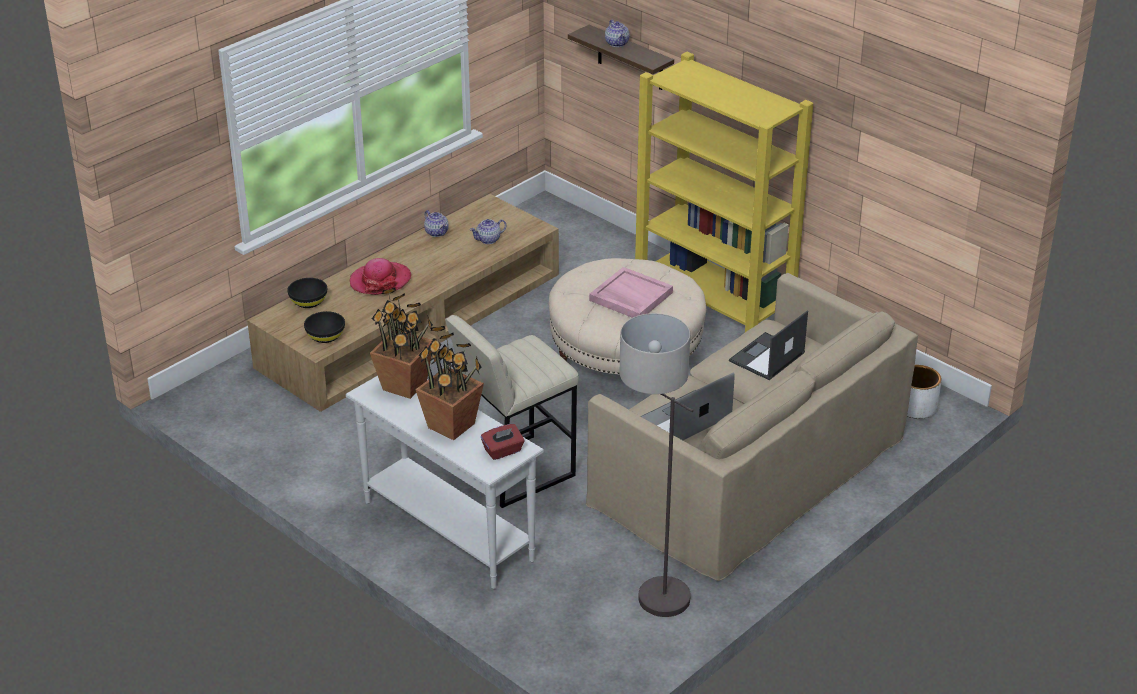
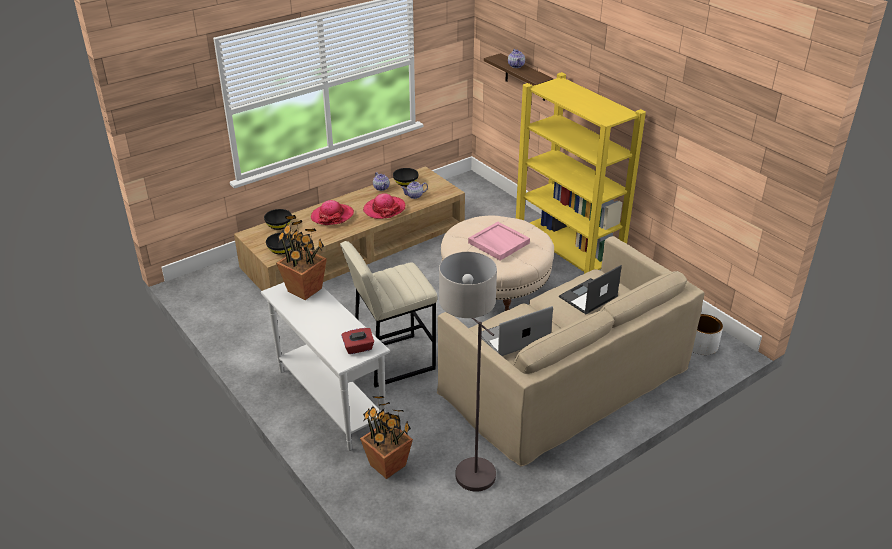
camera: 10 degrees right, 0 degrees up
potted plant [415,326,484,440] -> potted plant moved to [360,396,413,479]
none -> hat [363,193,405,219]
none -> black bowl [393,168,418,187]

